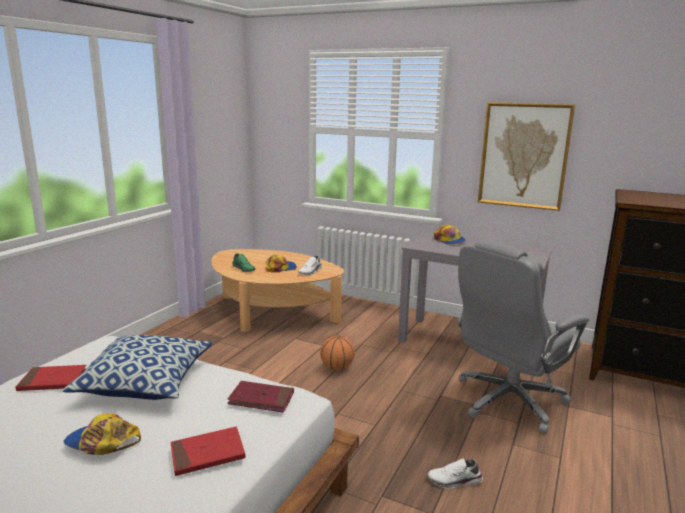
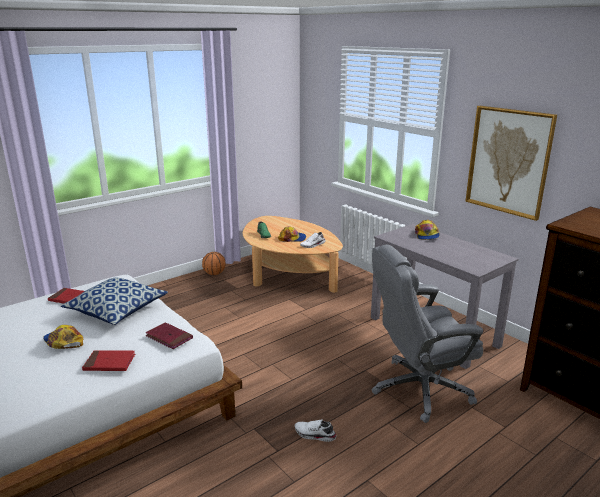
camera: 25 degrees right, 5 degrees up
basketball [320,335,355,370] -> basketball moved to [202,252,226,275]

